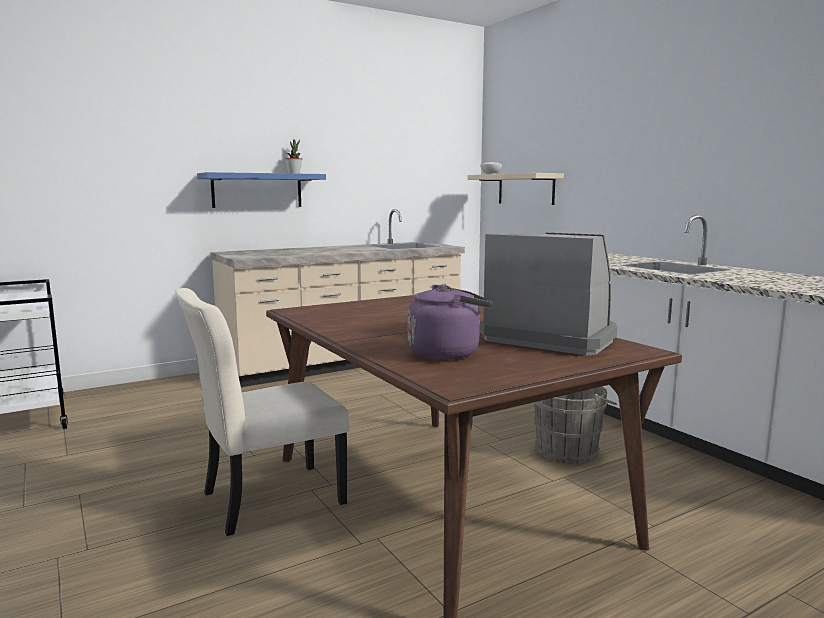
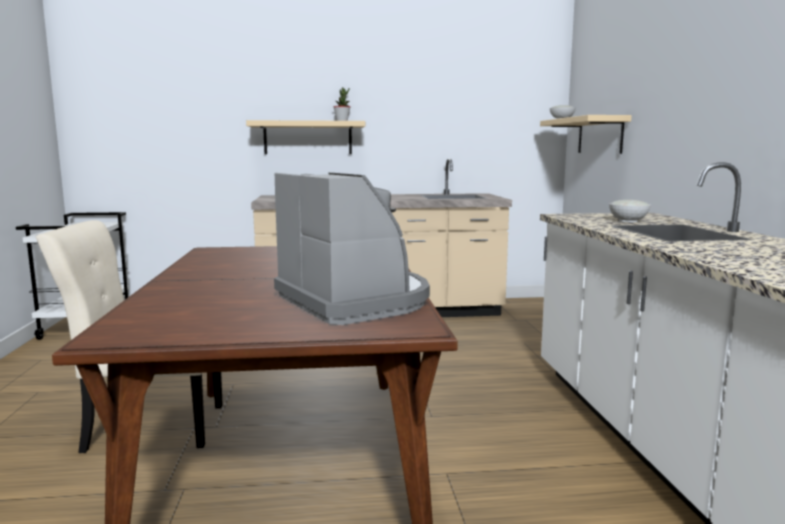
camera: 25 degrees right, 0 degrees up
blue shelf [197,172,326,208] -> beige shelf [246,120,365,154]
purple kettle [408,285,493,360] -> none
grey bucket [534,386,617,464] -> none
none -> white bowl [609,200,651,222]

